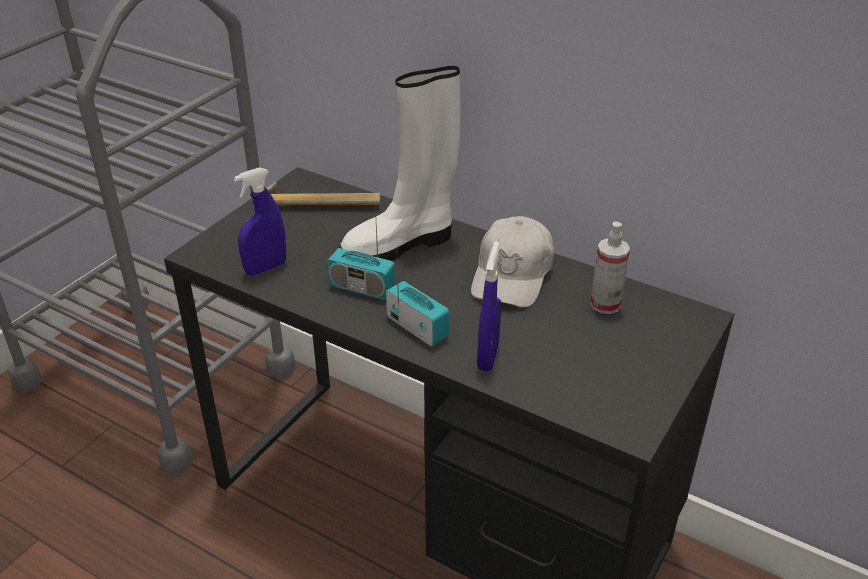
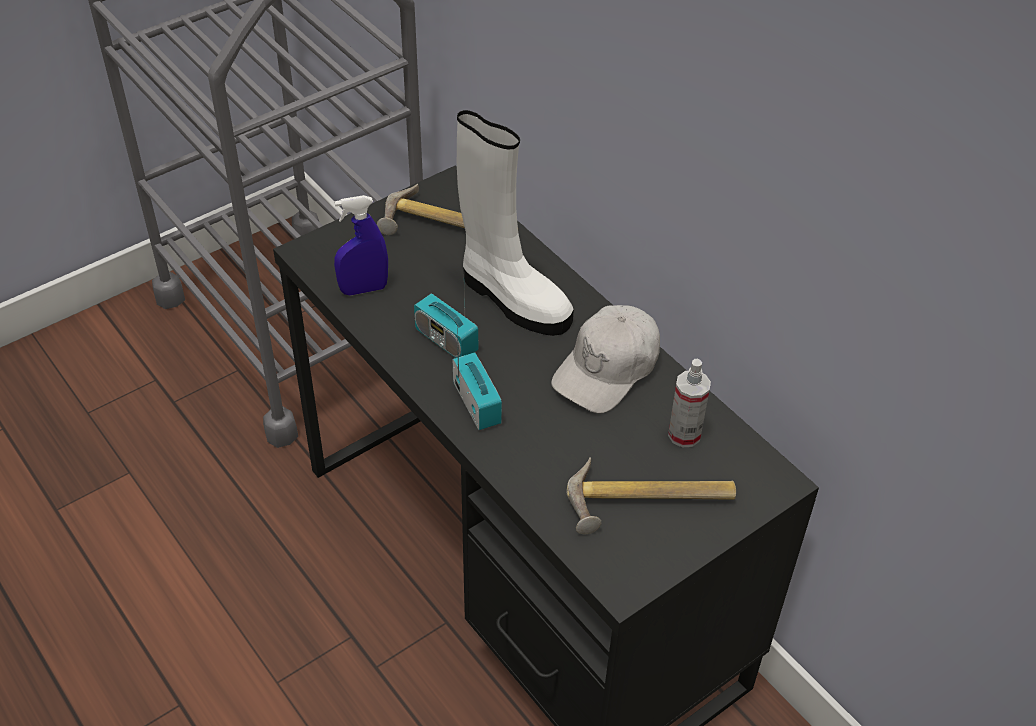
camera: 20 degrees right, 10 degrees up
white boot [340,66,461,261] -> white boot turned 135 degrees counterclockwise [457,110,574,336]
blue spray bottle [477,241,501,371] -> none
none -> hammer [566,457,736,534]

